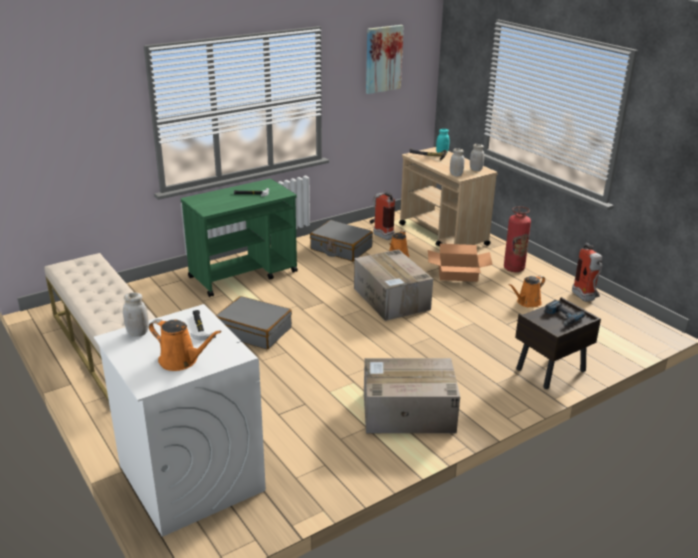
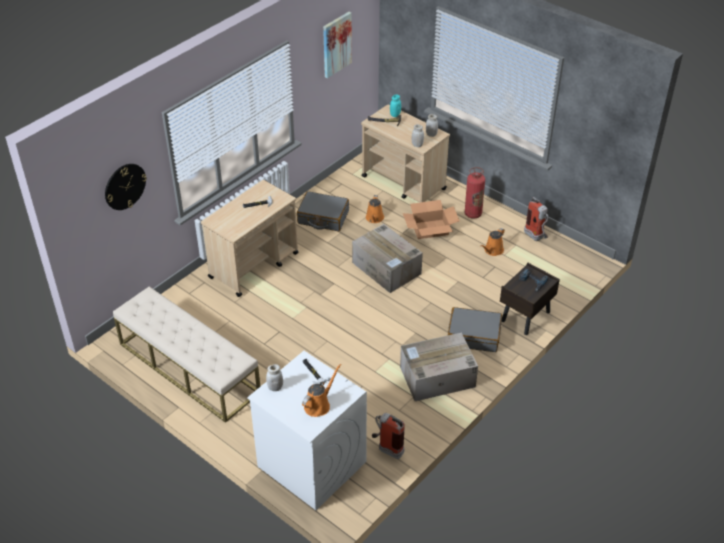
camera: 15 degrees left, 15 degrees up
orange watering can [149,319,222,371] -> orange watering can turned 60 degrees counterclockwise [302,364,341,417]
green cart [181,179,298,297] -> beige cart [201,180,299,297]
grey suitcase [216,296,292,349] -> grey suitcase moved to [448,307,502,352]
fire extinguisher [370,190,395,240] -> fire extinguisher moved to [372,413,405,459]
none -> wall clock [105,164,147,210]

